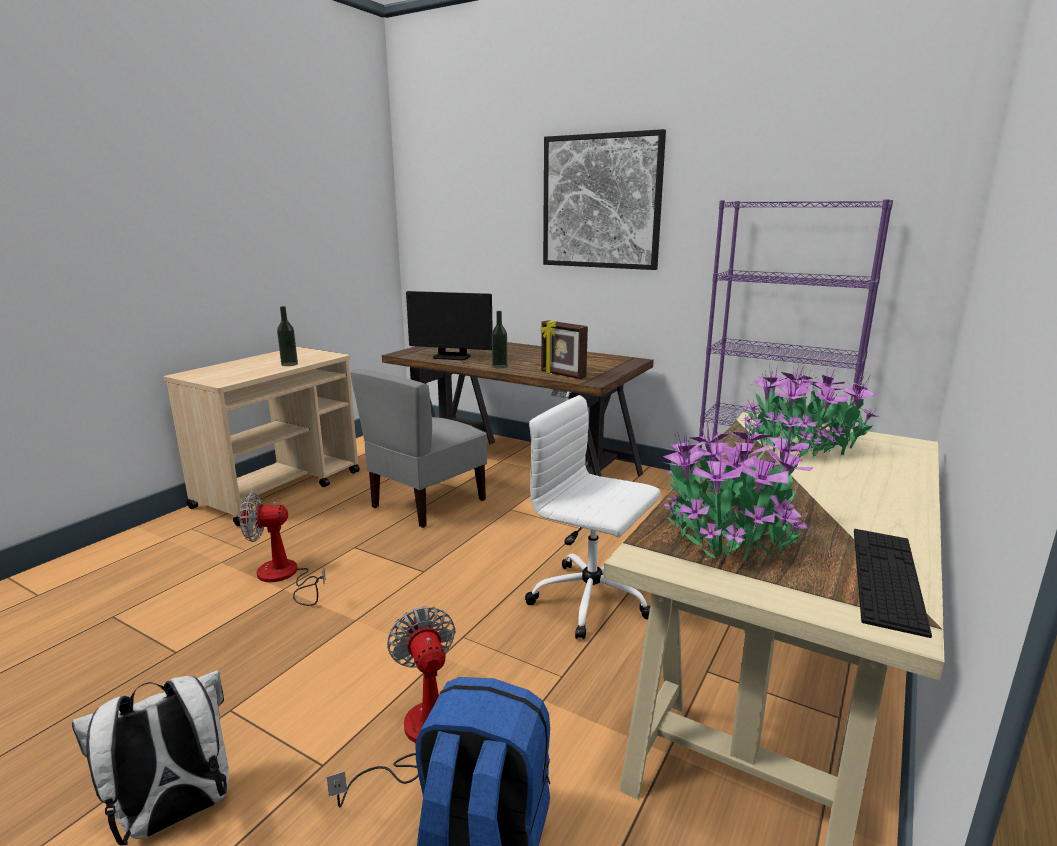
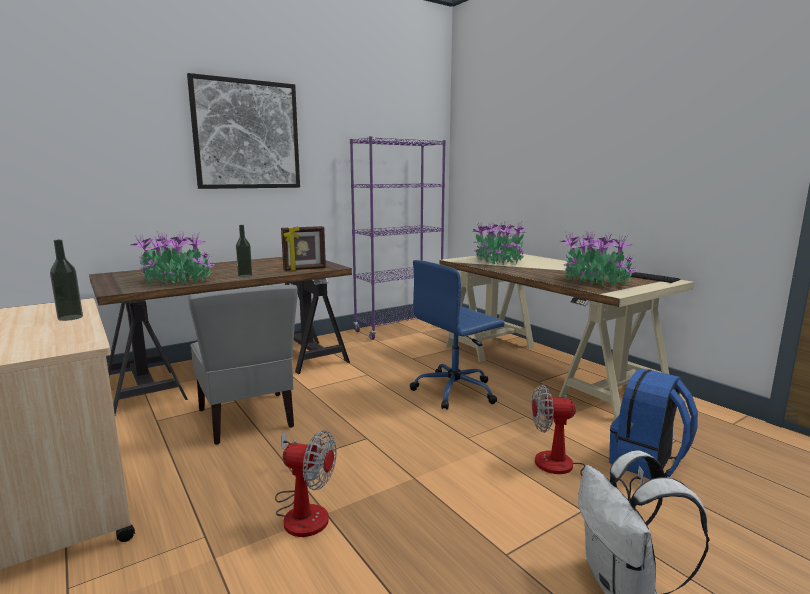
camera: 65 degrees left, 5 degrees down
fan [240,493,326,606] -> fan turned 90 degrees counterclockwise [275,430,337,537]
monitor [406,291,493,360] -> potted plant [131,231,214,284]
white office chair [525,395,661,640] -> blue office chair [410,260,504,410]

